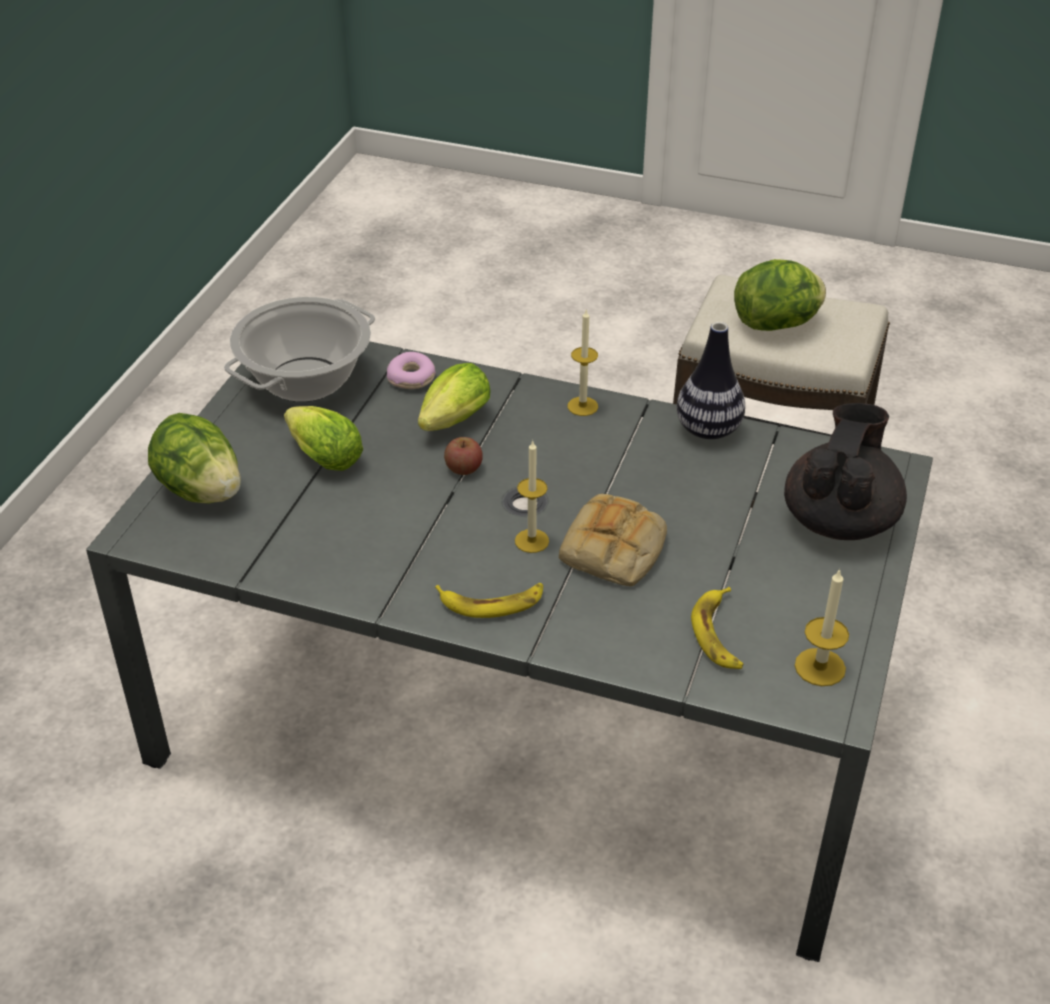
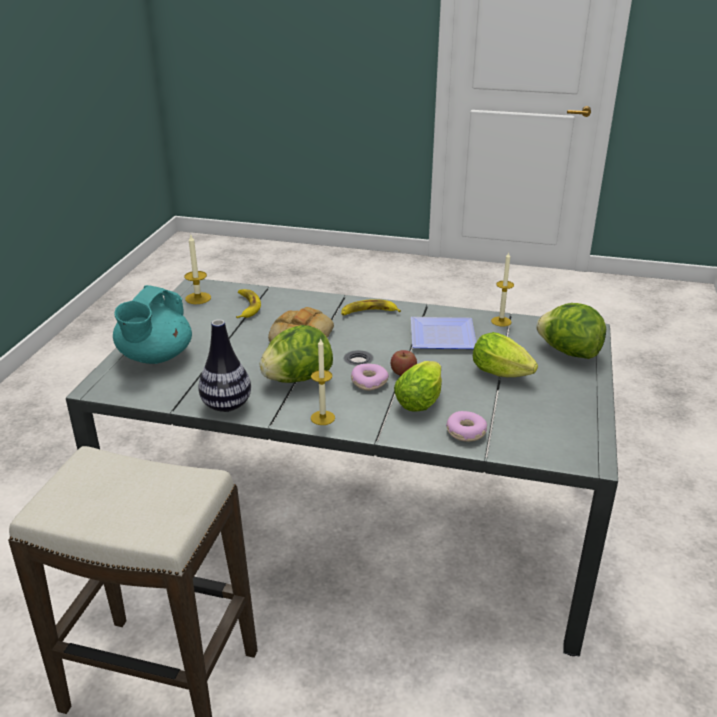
camera: 175 degrees right, 10 degrees down
cooking pot [224,297,375,402] -> none
candle [515,440,549,553] -> candle moved to [491,252,514,327]
lettuce [734,259,826,331] -> lettuce moved to [260,325,333,383]
black teapot [784,403,907,540] -> turquoise teapot [113,285,192,364]
none -> donut [351,364,389,391]
none -> plate [411,317,476,349]

